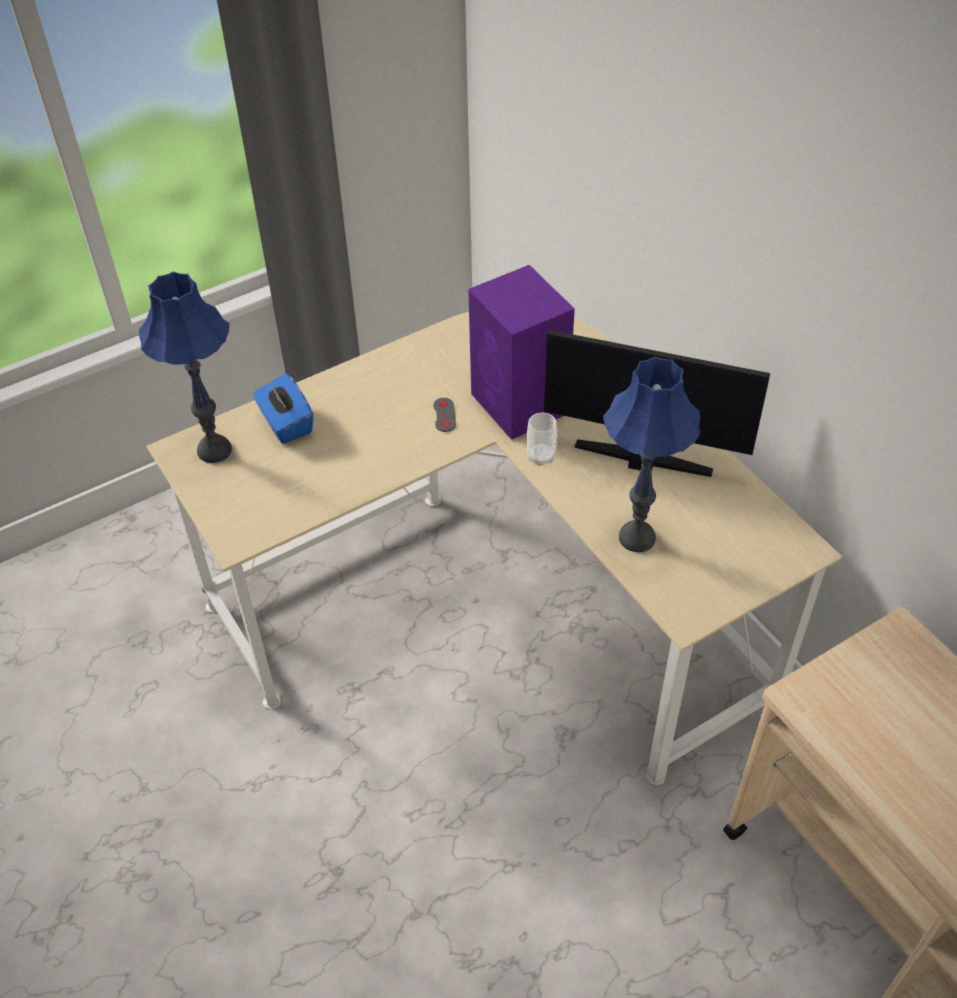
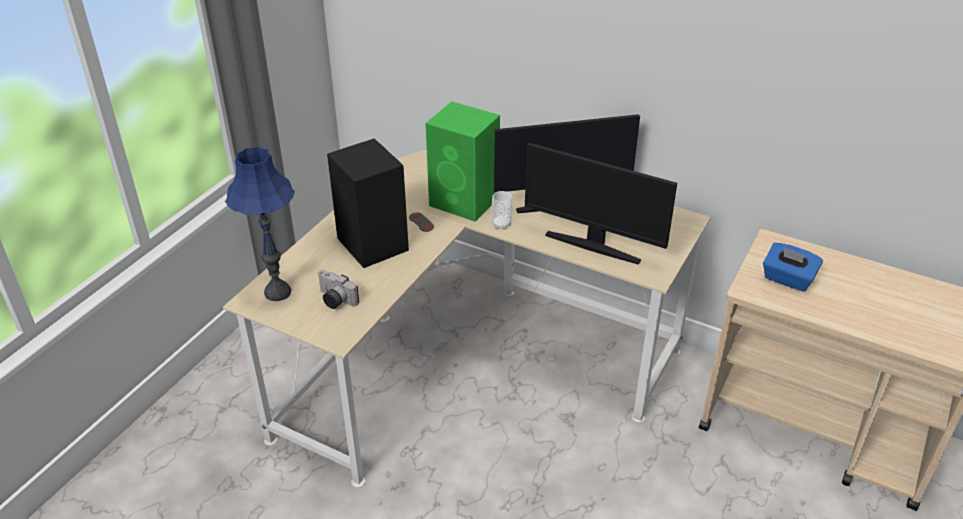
camera: 30 degrees left, 10 degrees down
blue tissue box [253,373,313,444] -> blue tissue box moved to [763,243,823,292]
purple speaker [468,265,575,440] -> green speaker [425,101,500,222]
blue table lamp [603,356,700,552] -> monitor [525,143,677,265]
none -> camera [317,270,359,309]
none -> black speaker [327,138,409,268]

